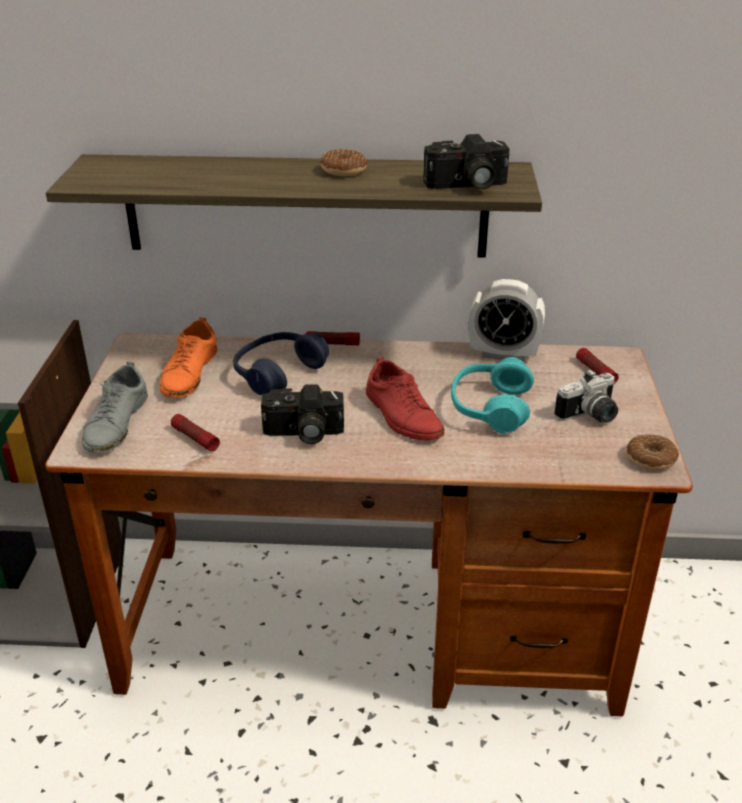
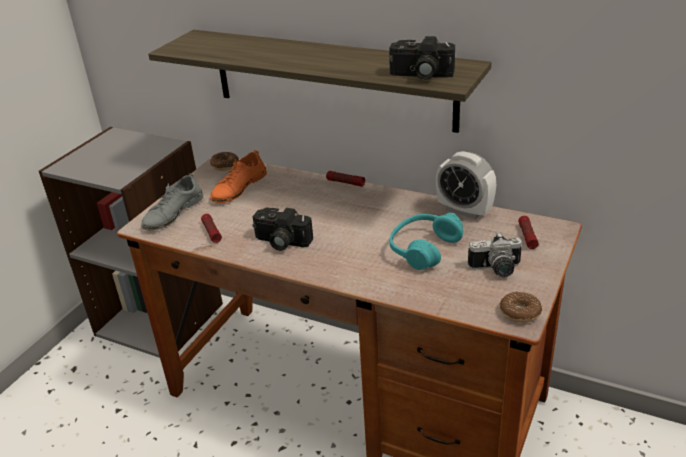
camera: 25 degrees right, 0 degrees up
blue headphones [233,332,329,395] -> none
donut [320,149,368,176] -> donut moved to [210,152,239,171]
red shoe [366,357,444,440] -> none

